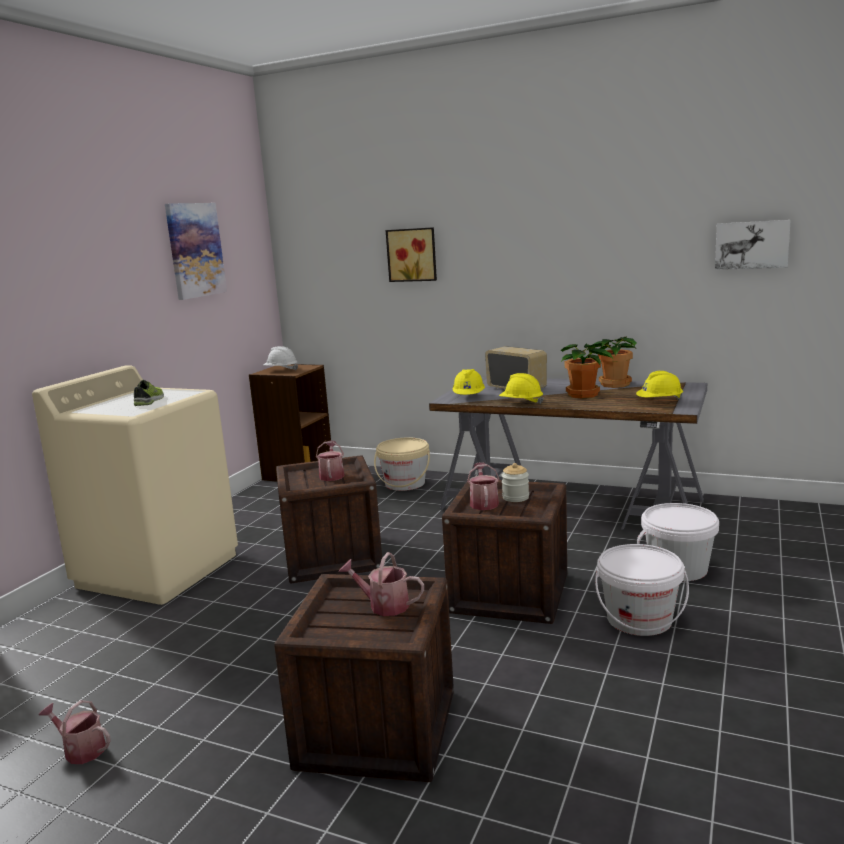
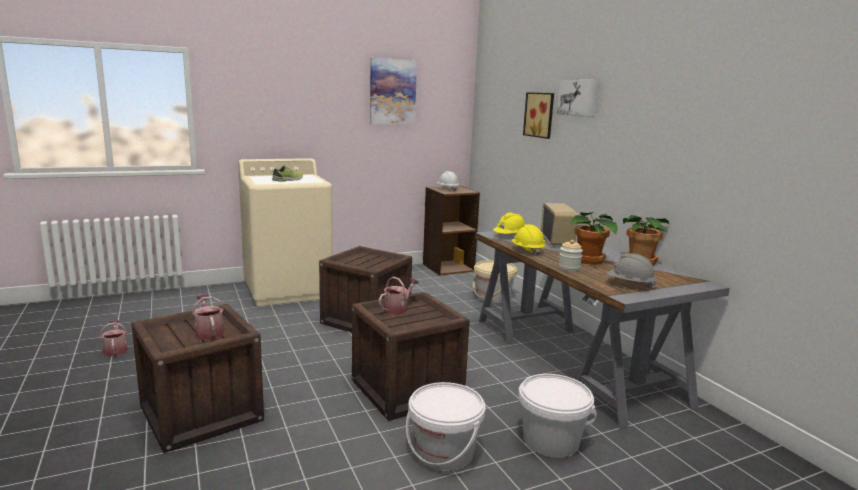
camera: 40 degrees right, 0 degrees up
watering can [316,440,344,481] -> none
jar [501,463,529,502] -> jar moved to [559,240,583,271]
yellow hard hat [636,371,683,400] -> grey hard hat [607,253,656,289]
picture [715,220,791,270] -> picture moved to [557,79,598,117]

